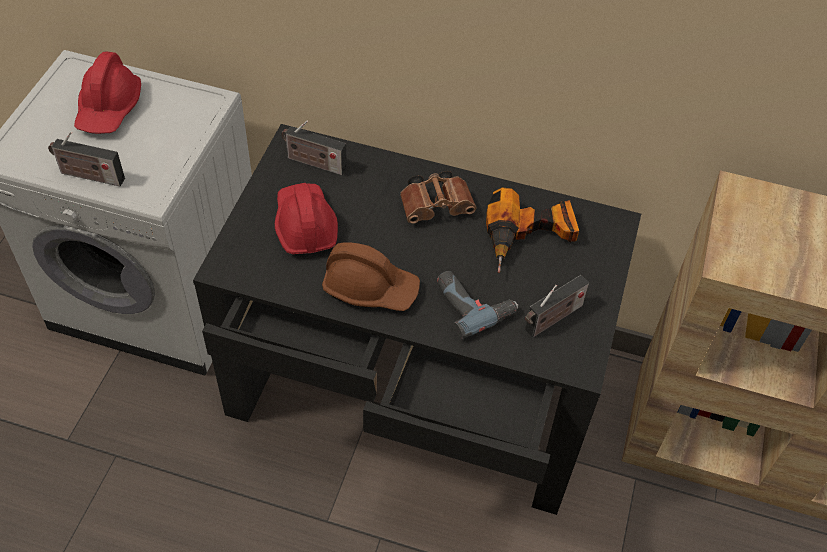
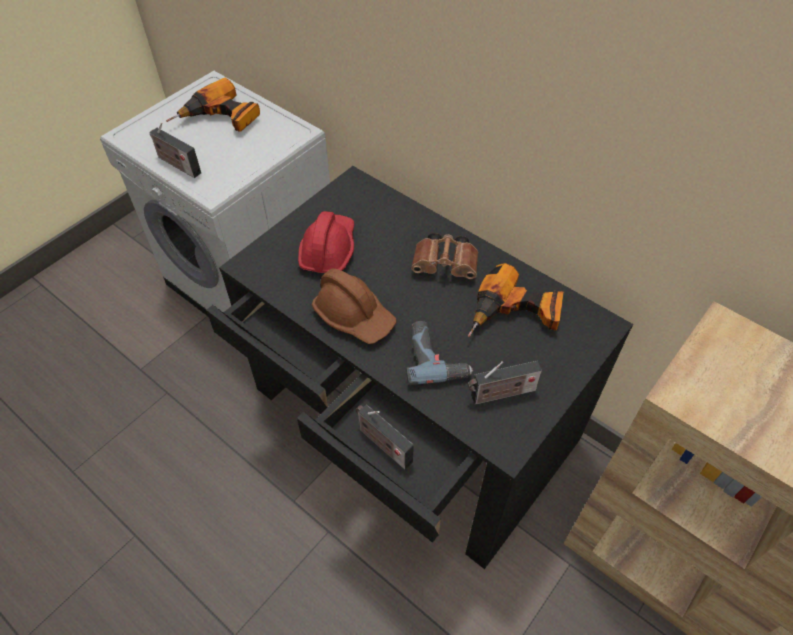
camera: 25 degrees right, 0 degrees up
red hard hat [74,52,141,134] -> power drill [166,78,260,132]
radio [281,121,347,175] -> radio moved to [356,405,414,470]

